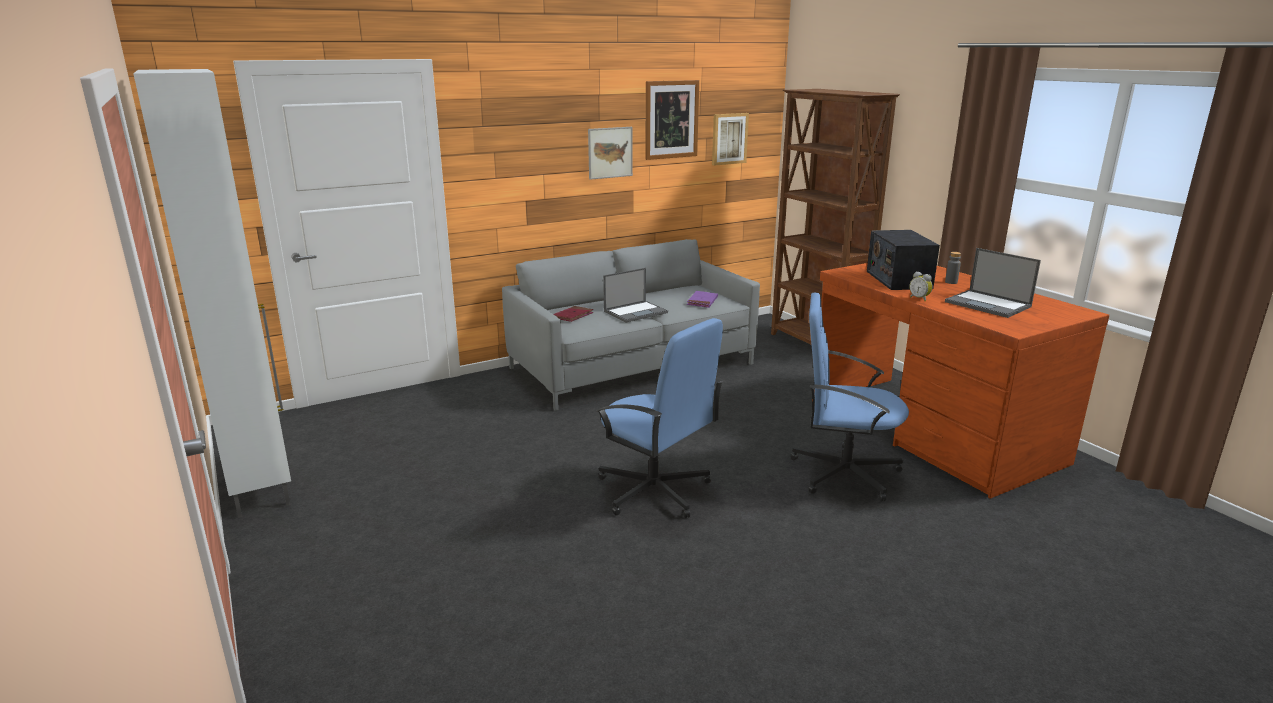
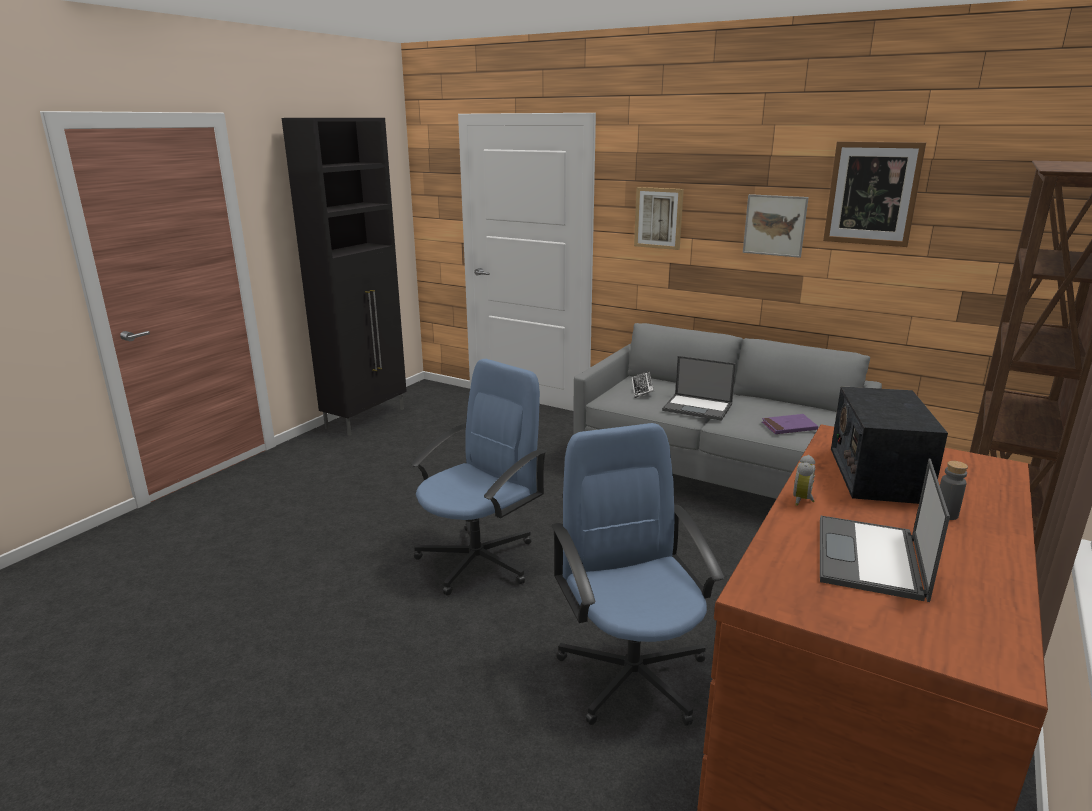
camera: 60 degrees right, 0 degrees up
white cabinet [133,69,291,518] -> black cabinet [282,118,407,436]
red book [554,306,593,322] -> keyboard [632,371,654,398]
blue office chair [596,318,724,518] -> blue office chair turned 150 degrees counterclockwise [411,359,547,596]
picture [712,113,749,166] -> picture moved to [634,187,684,250]
radio [867,230,940,290] -> radio turned 45 degrees counterclockwise [831,386,948,504]

